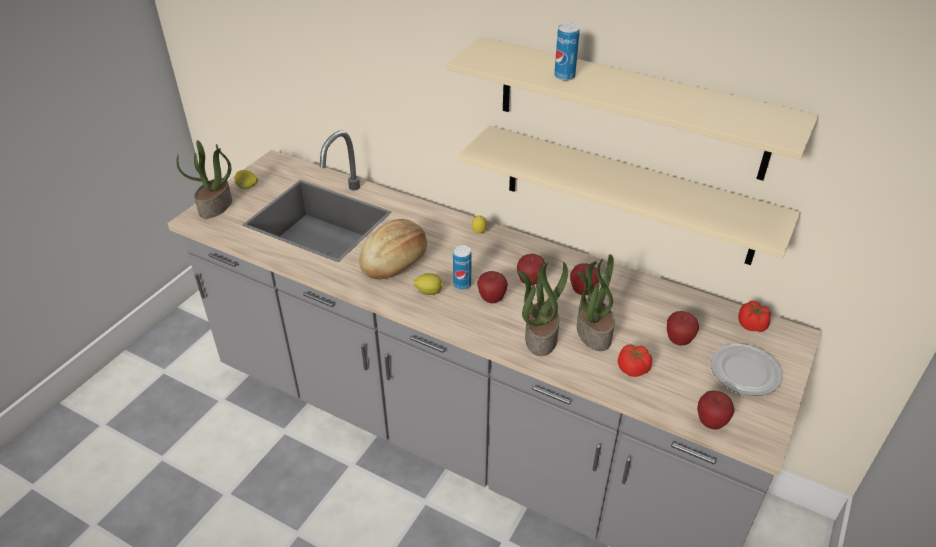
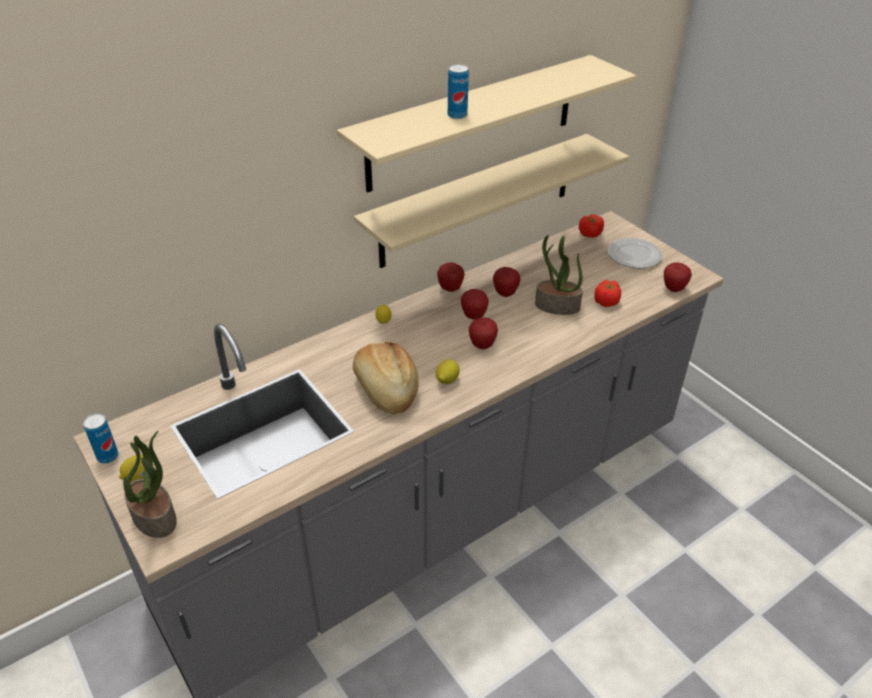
camera: 65 degrees left, 0 degrees up
can [453,245,471,290] -> can moved to [83,413,119,464]
potted plant [518,262,568,356] -> none
apple [667,311,699,346] -> apple moved to [437,262,465,292]

